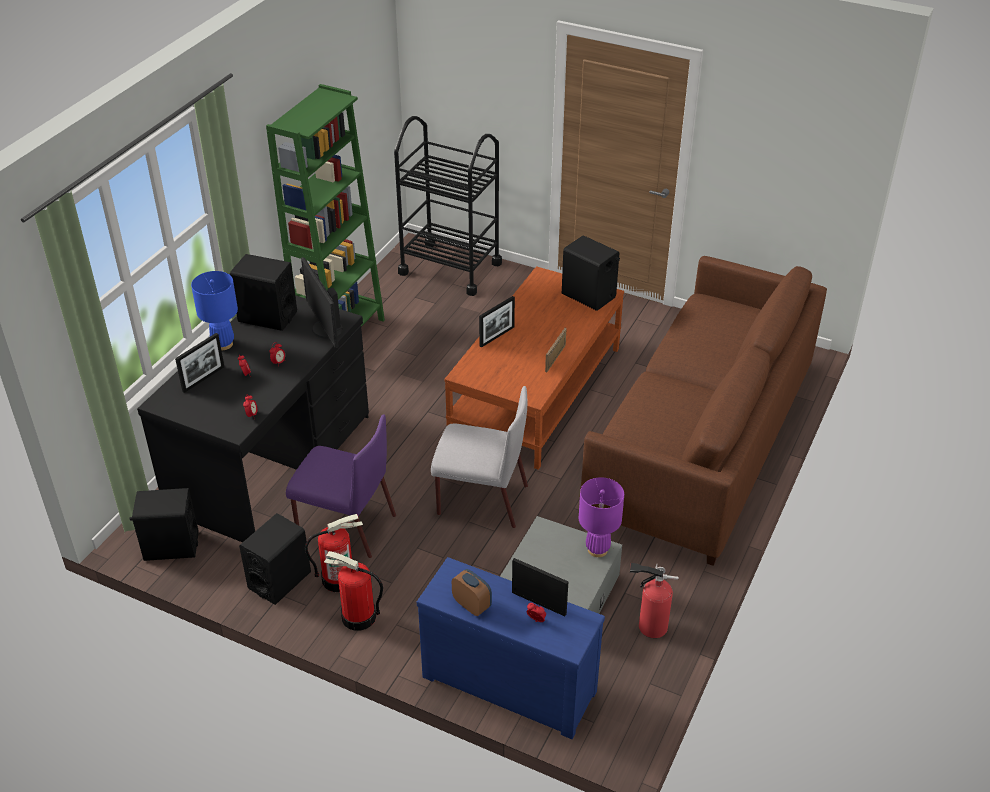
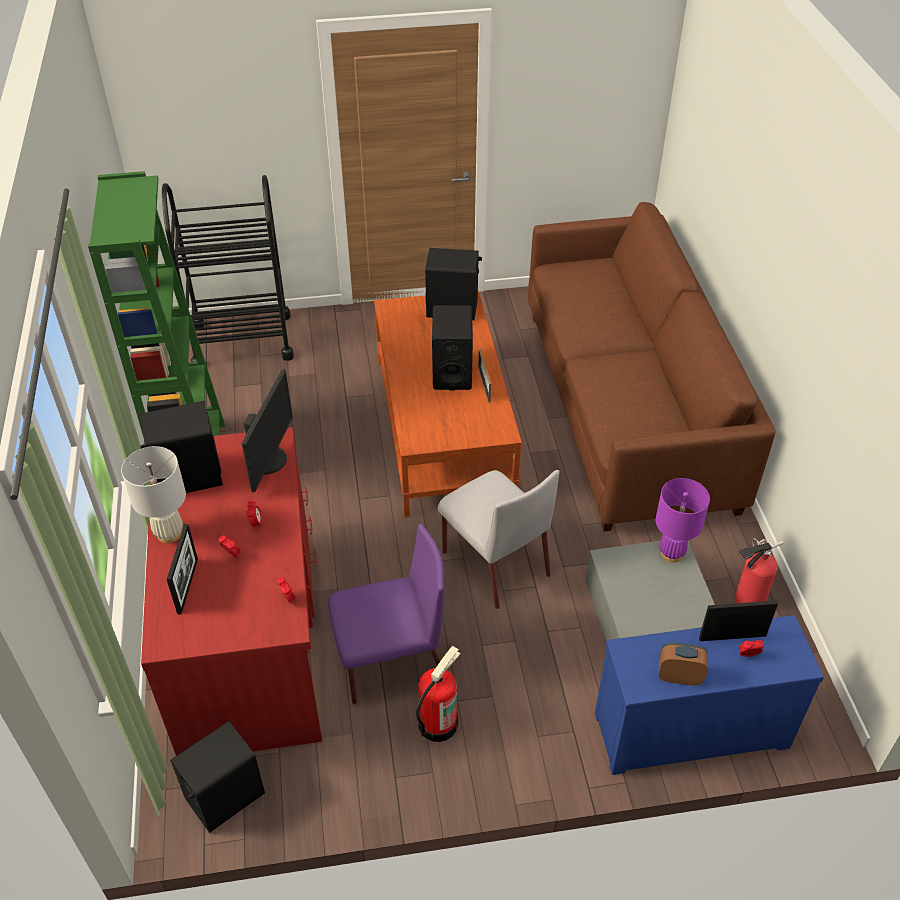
camera: 35 degrees left, 5 degrees up
black desk [137,295,369,542] -> red desk [141,427,322,756]
blue table lamp [191,271,238,350] -> white table lamp [121,446,186,543]
black speaker [239,513,311,605] -> black speaker moved to [432,305,473,390]
monitor [301,257,343,348] -> monitor turned 105 degrees counterclockwise [242,369,293,493]
fire extinguisher [324,551,383,631] -> none
grey chair [431,386,528,528] -> grey chair turned 75 degrees clockwise [438,470,560,609]
picture frame [479,296,515,348] -> none

